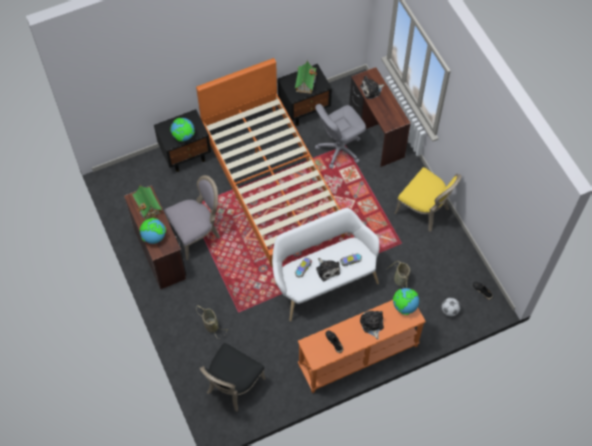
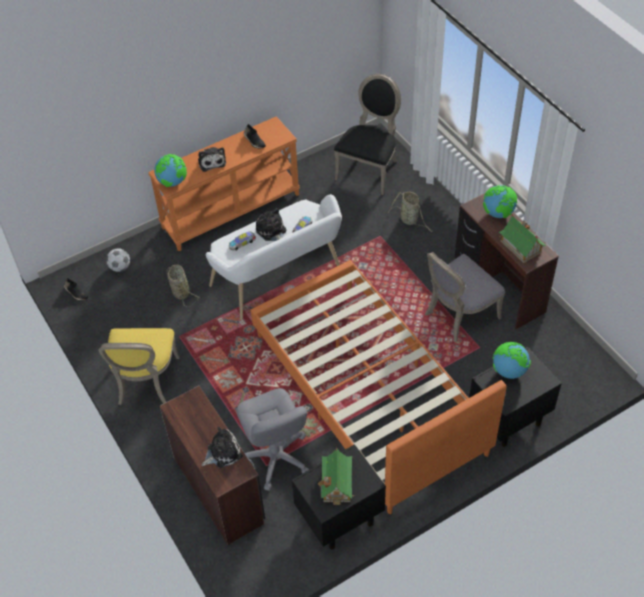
camera: 175 degrees right, 10 degrees down
grey office chair [315,104,366,169] -> grey office chair turned 105 degrees clockwise [236,388,309,491]
yellow chair [395,167,461,232] -> yellow chair turned 120 degrees counterclockwise [98,328,180,405]

